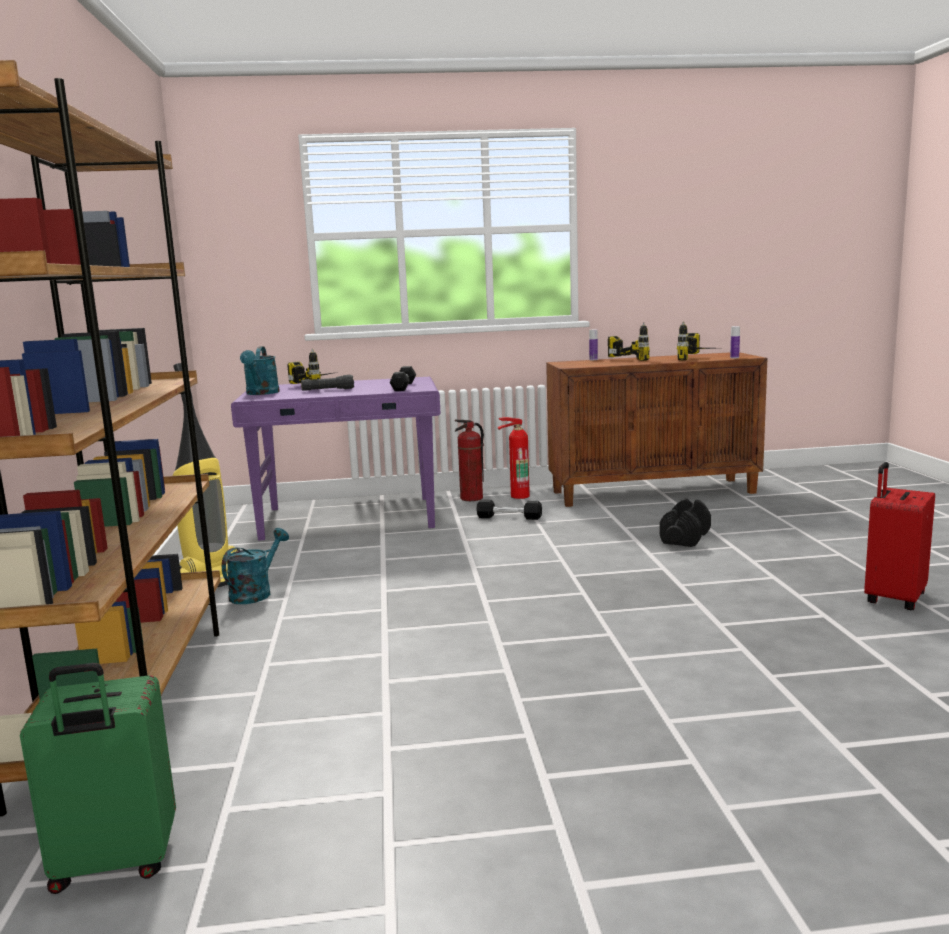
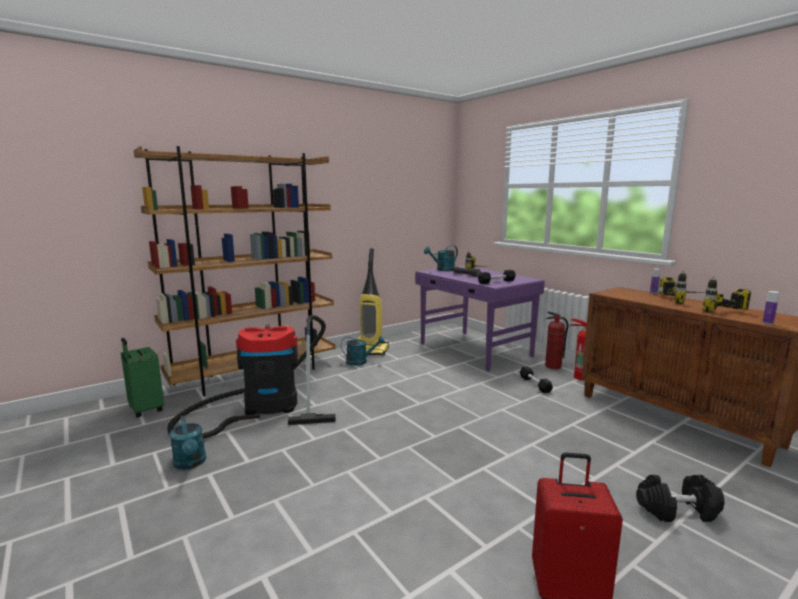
camera: 60 degrees right, 0 degrees up
black dumbbell [659,498,711,547] -> black dumbbell moved to [636,475,725,522]
none -> vacuum cleaner [167,315,336,439]
none -> turquoise watering can [170,416,206,470]

